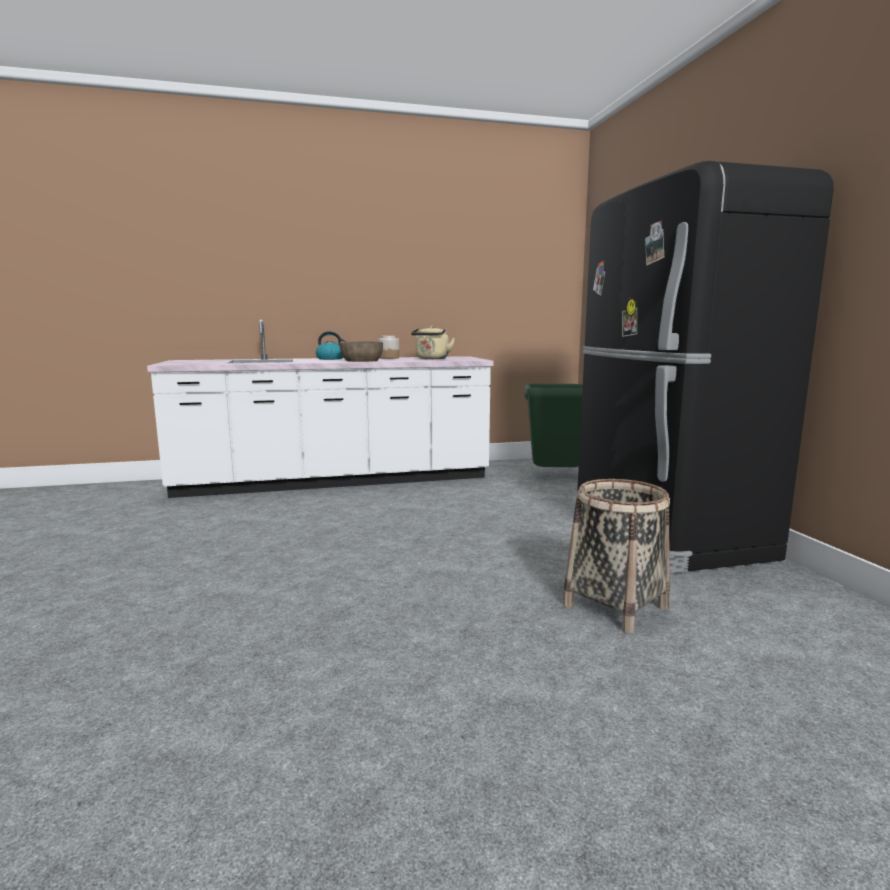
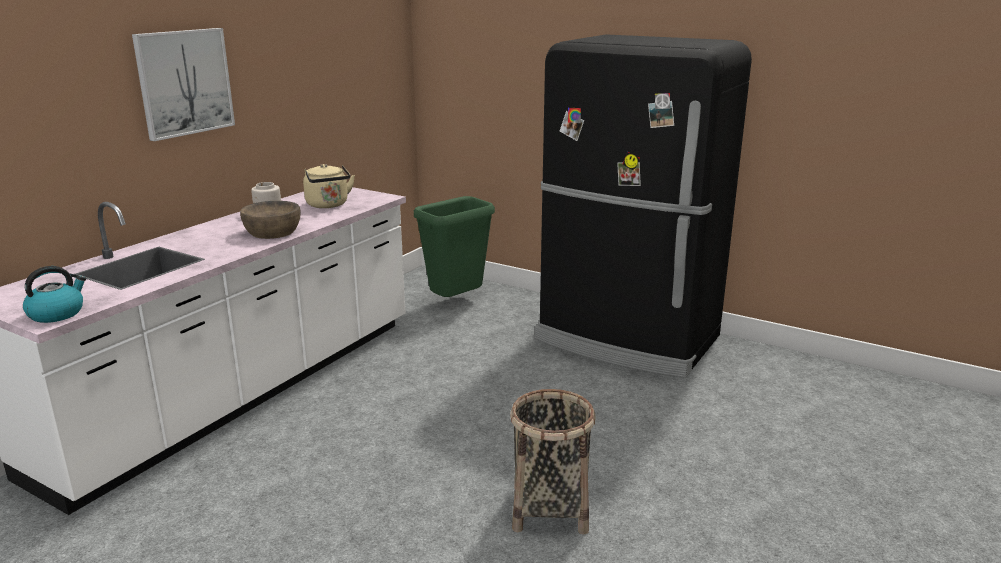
camera: 45 degrees left, 10 degrees up
kettle [316,331,347,360] -> kettle moved to [23,266,86,323]
basket [562,479,670,634] -> basket moved to [510,389,596,535]
none -> picture [132,28,235,141]

